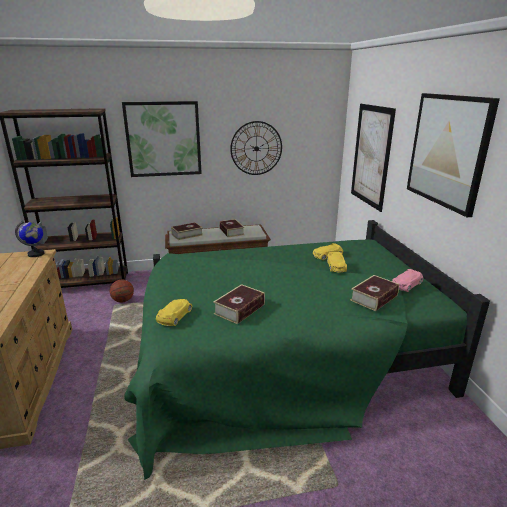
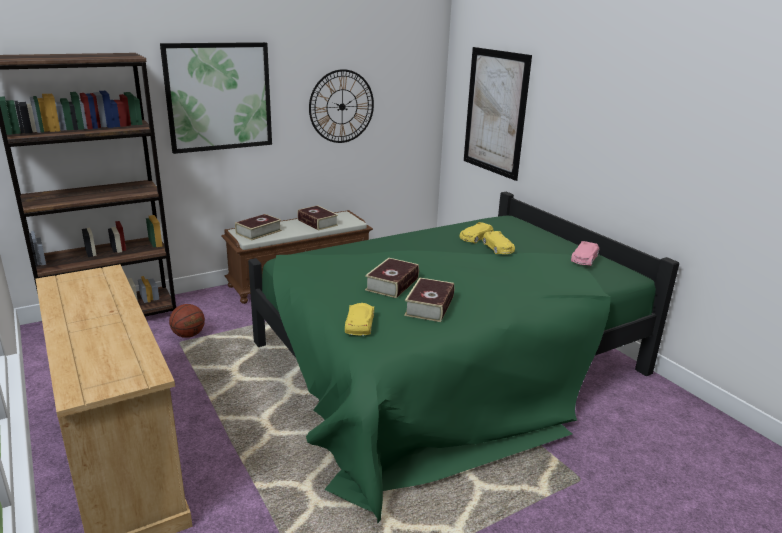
camera: 20 degrees left, 0 degrees up
globe [15,221,44,257] -> none
book [350,275,399,311] -> book moved to [365,258,419,298]
picture [407,93,500,217] -> none

